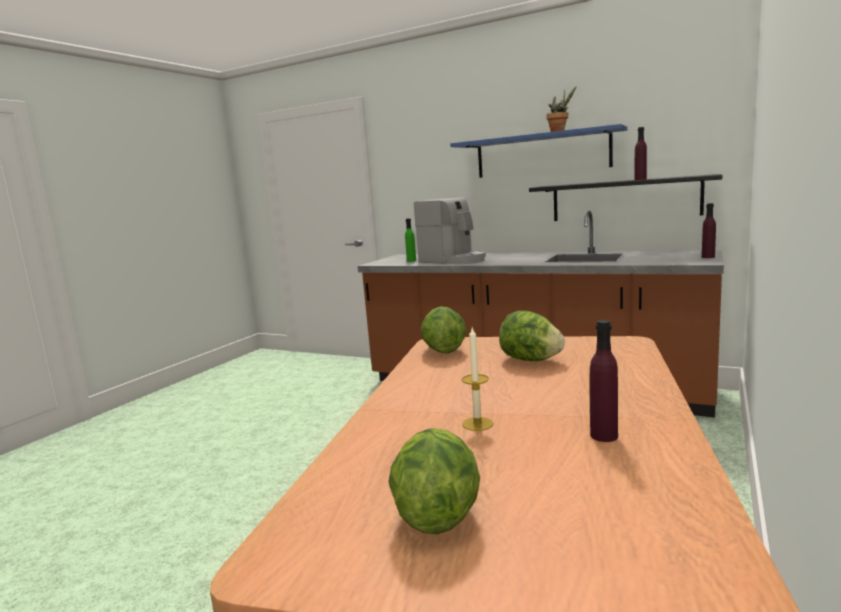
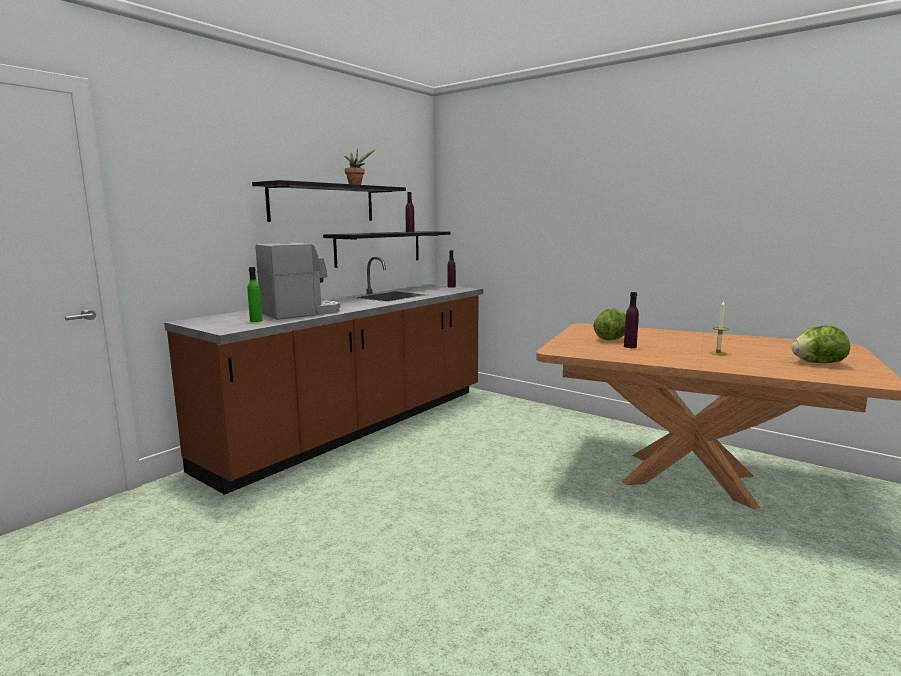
camera: 80 degrees left, 0 degrees up
lettuce [421,306,466,354] -> none
blue shelf [450,124,628,178] -> black shelf [252,180,406,222]
purple bottle [590,320,618,442] -> purple bottle moved to [624,292,639,348]

